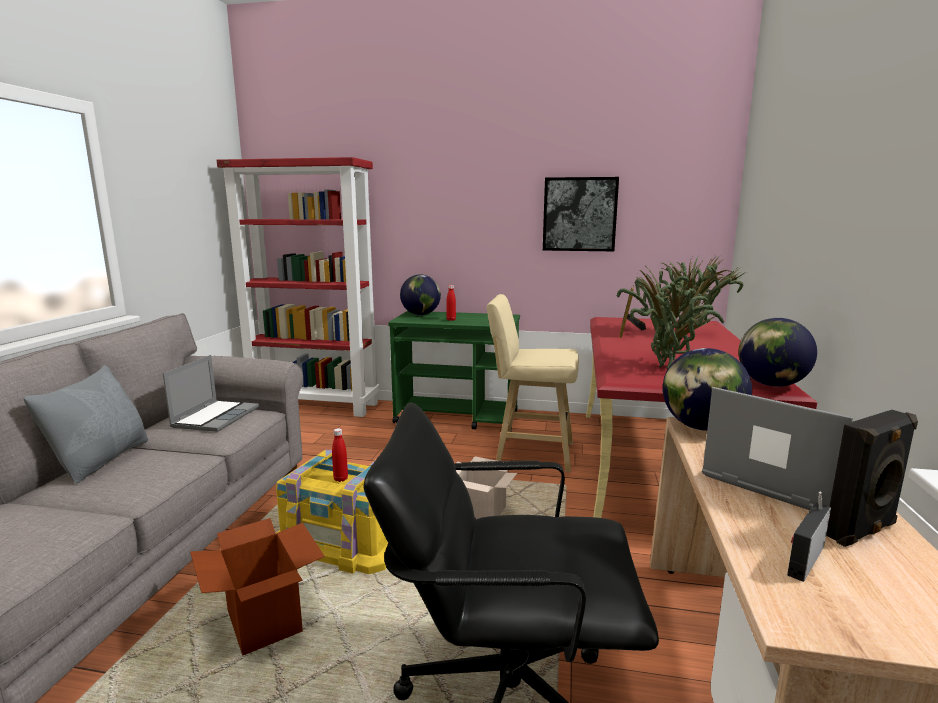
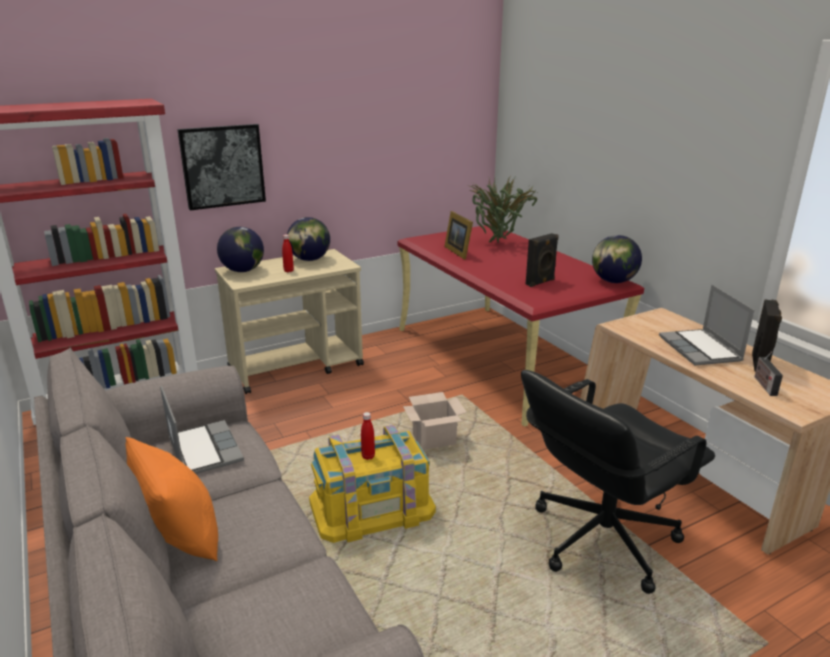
camera: 40 degrees left, 10 degrees up
grey pillow [24,365,148,483] -> orange pillow [126,437,218,561]
cardboard box [190,518,325,656] -> none
green cart [388,311,520,431] -> beige cart [215,249,364,394]
beige stool [487,294,579,473] -> none
picture [543,177,619,251] -> picture moved to [177,124,266,210]
potted plant [617,264,724,370] -> black speaker [526,233,558,287]
globe [663,348,752,431] -> globe moved to [287,217,330,261]
laptop [702,387,853,510] -> laptop turned 105 degrees counterclockwise [659,285,754,365]

